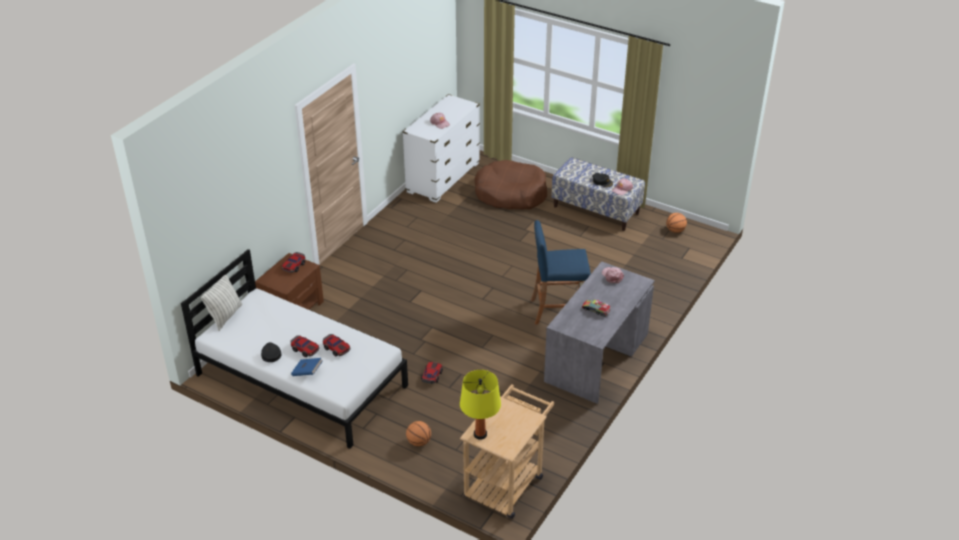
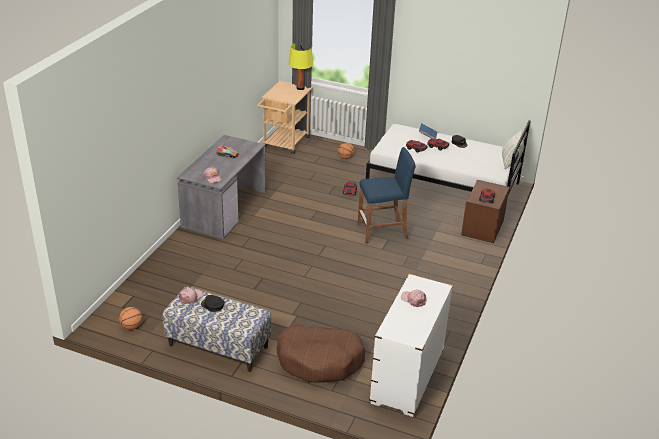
camera: 170 degrees right, 5 degrees down
blue stool [531,220,591,325] -> blue stool moved to [357,147,416,244]

